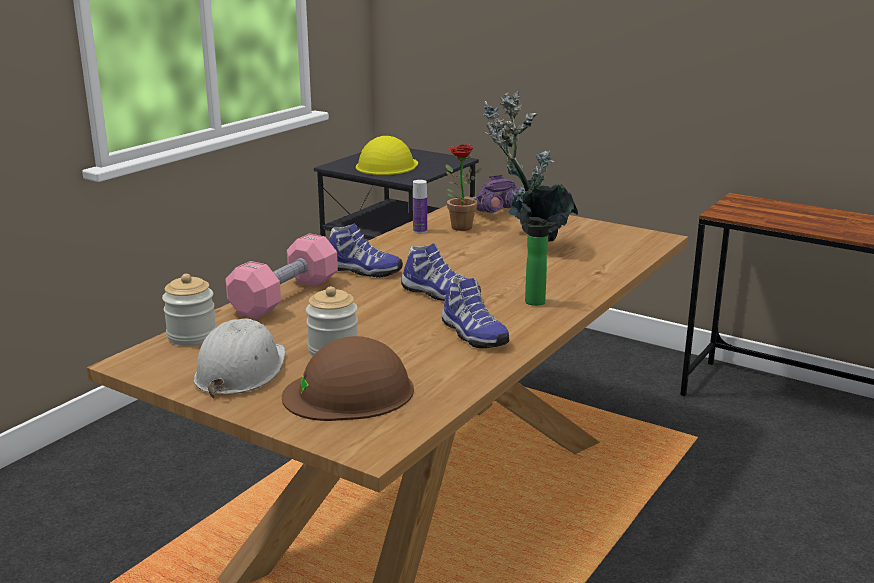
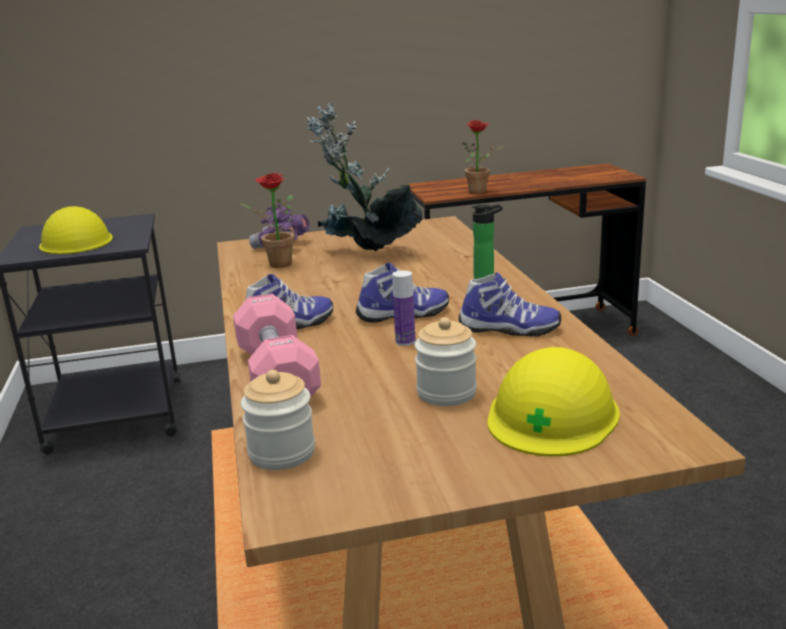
camera: 45 degrees left, 0 degrees up
white hard hat [193,318,286,398] -> none
brown hard hat [282,336,414,421] -> yellow hard hat [487,347,620,457]
bottle [413,180,427,234] -> bottle moved to [392,270,415,346]
none -> potted plant [462,120,504,194]

